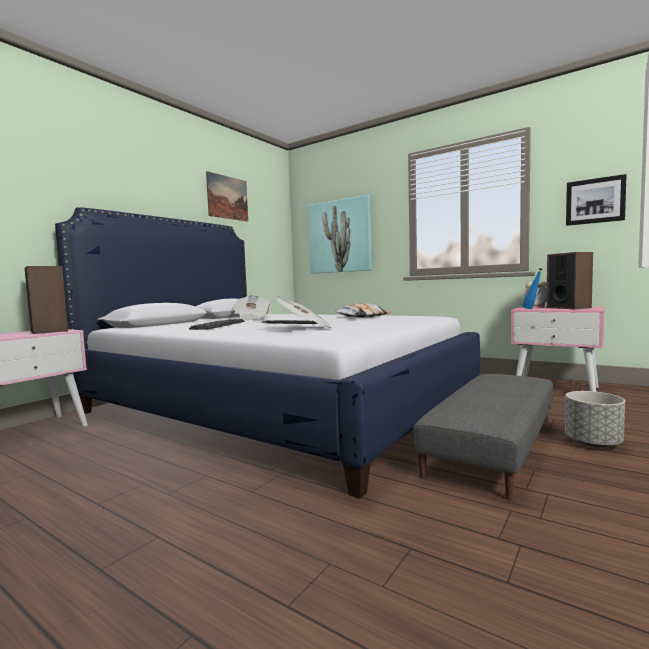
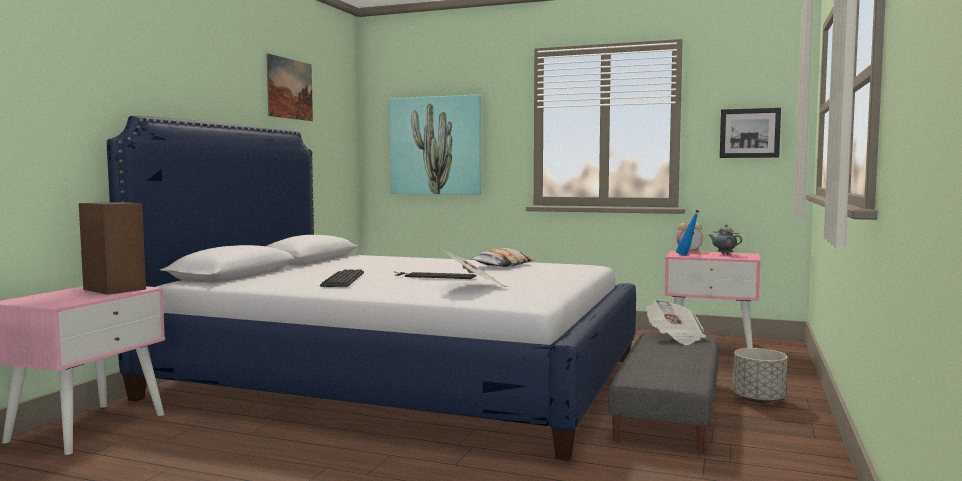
camera: 15 degrees left, 0 degrees up
newspaper [232,295,272,320] -> newspaper moved to [646,299,706,345]
speaker [546,252,593,309] -> teapot [708,224,742,255]

